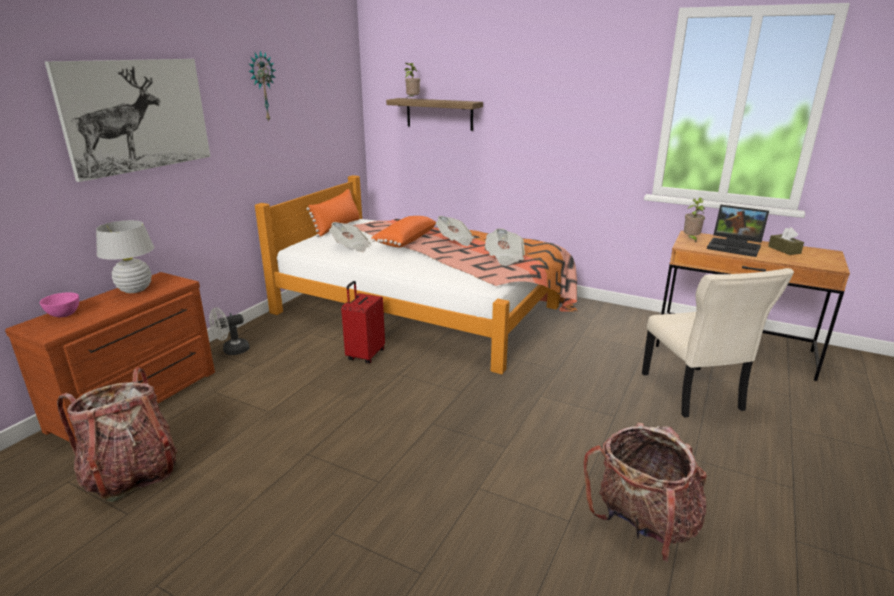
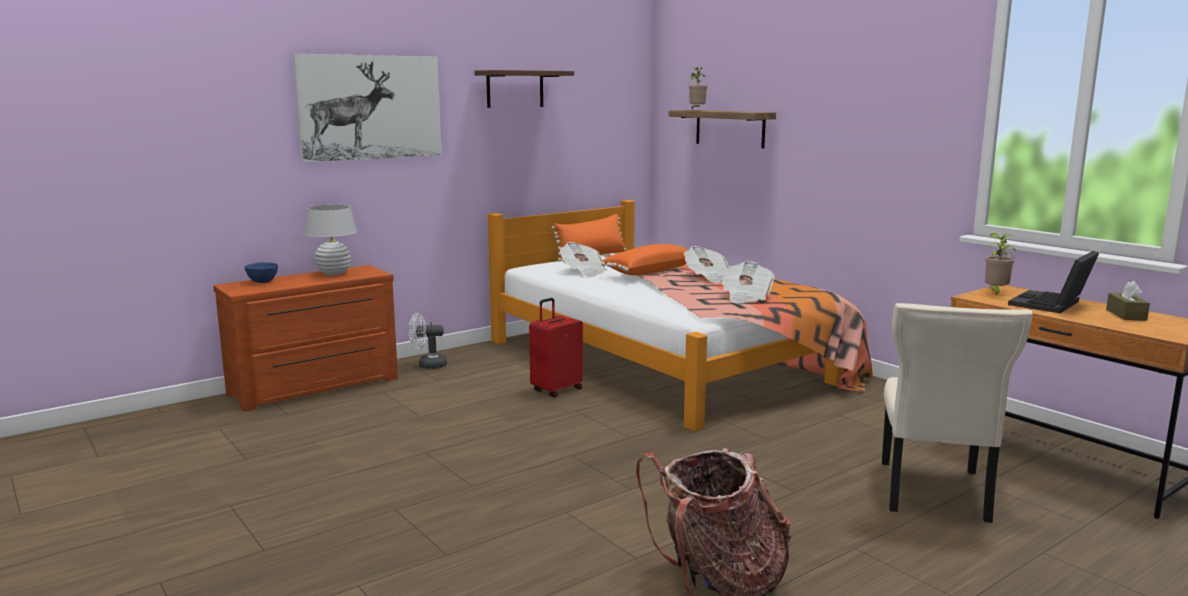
camera: 25 degrees right, 10 degrees down
pink bowl [40,292,79,317] -> blue bowl [245,262,278,283]
backpack [57,367,178,502] -> none
wall clock [248,51,276,122] -> shelf [474,70,574,108]
laptop [707,205,769,257] -> laptop turned 75 degrees clockwise [1008,251,1099,313]

